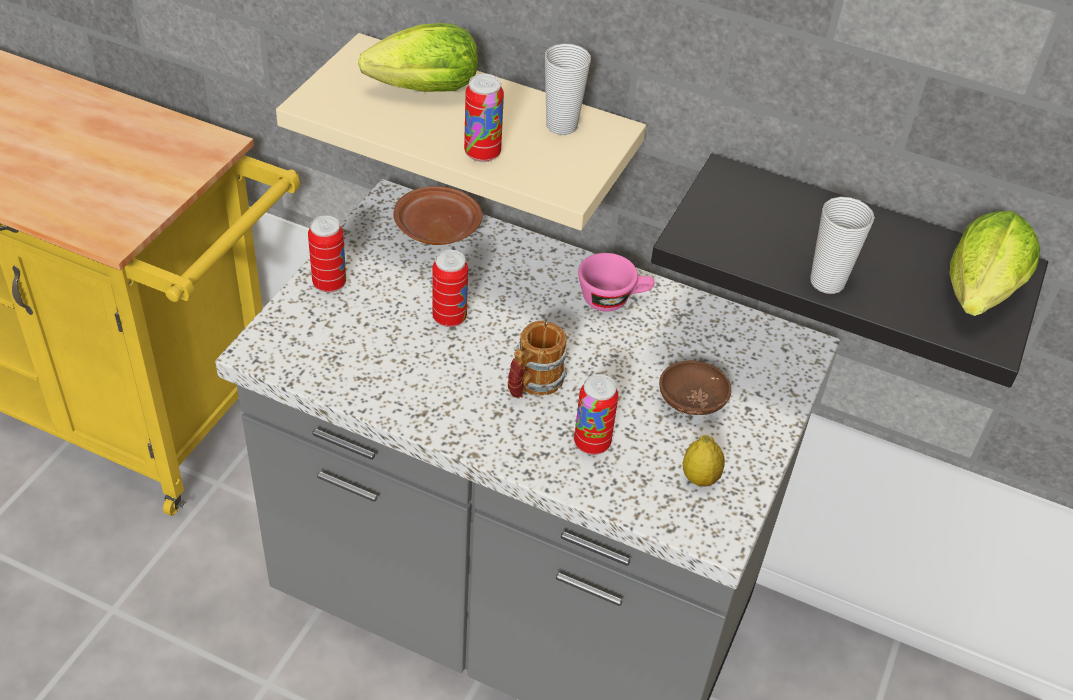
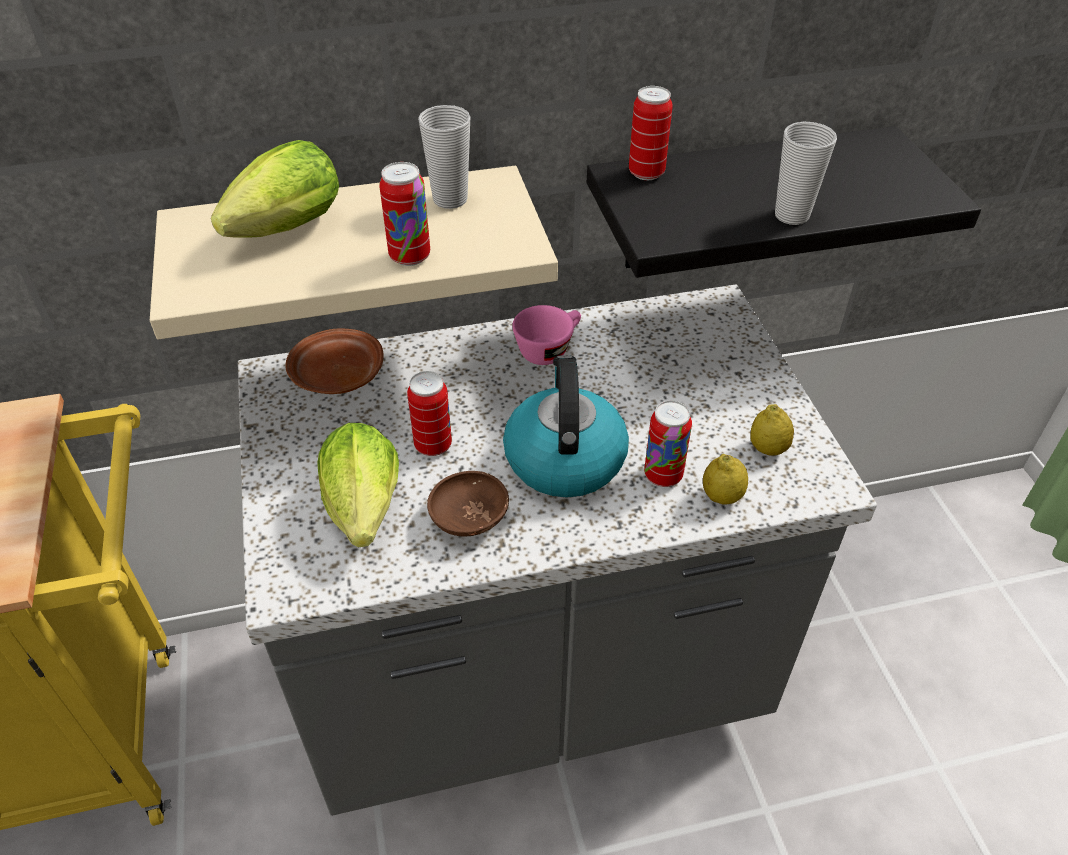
camera: 35 degrees left, 0 degrees up
can [308,215,346,292] -> can moved to [629,86,673,180]
mug [508,321,568,399] -> kettle [503,355,629,497]
brown bowl [659,360,731,415] -> brown bowl moved to [427,471,509,537]
lettuce [950,211,1040,316] -> lettuce moved to [317,423,399,547]
none -> lemon [703,454,748,504]

